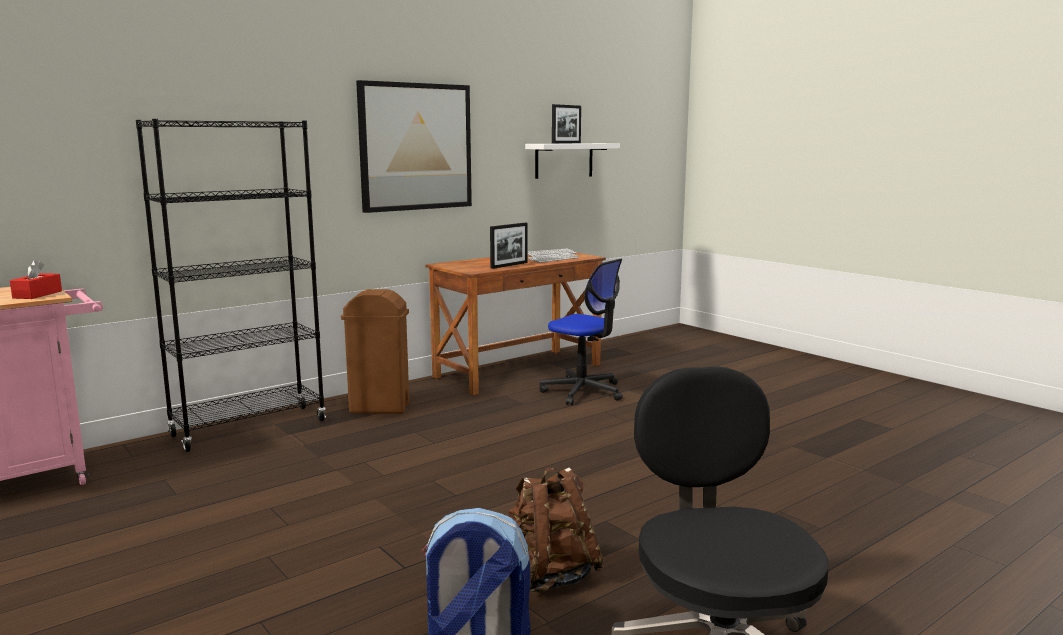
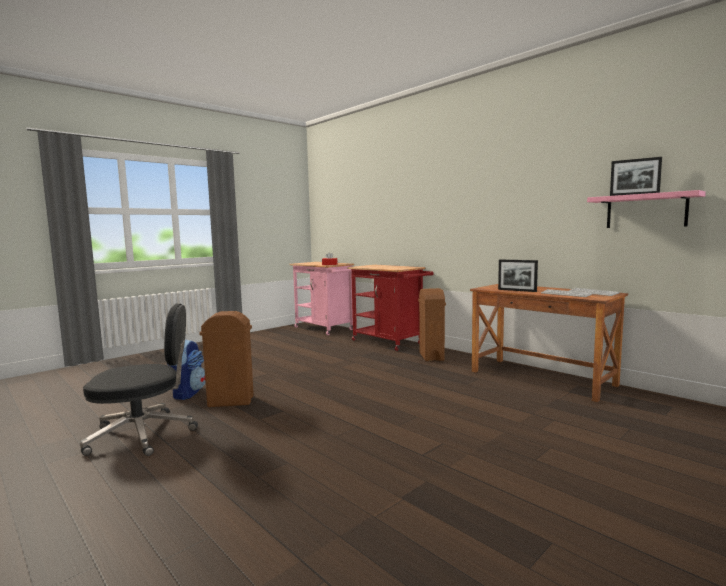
camera: 85 degrees right, 5 degrees down
black bookcase [136,119,326,452] -> red cart [347,265,433,351]
picture [356,80,472,213] -> none
brown backpack [508,467,604,592] -> brown trash can [199,311,254,407]
white shelf [525,143,620,179] -> pink shelf [587,190,706,228]
office chair [540,259,623,405] -> none

